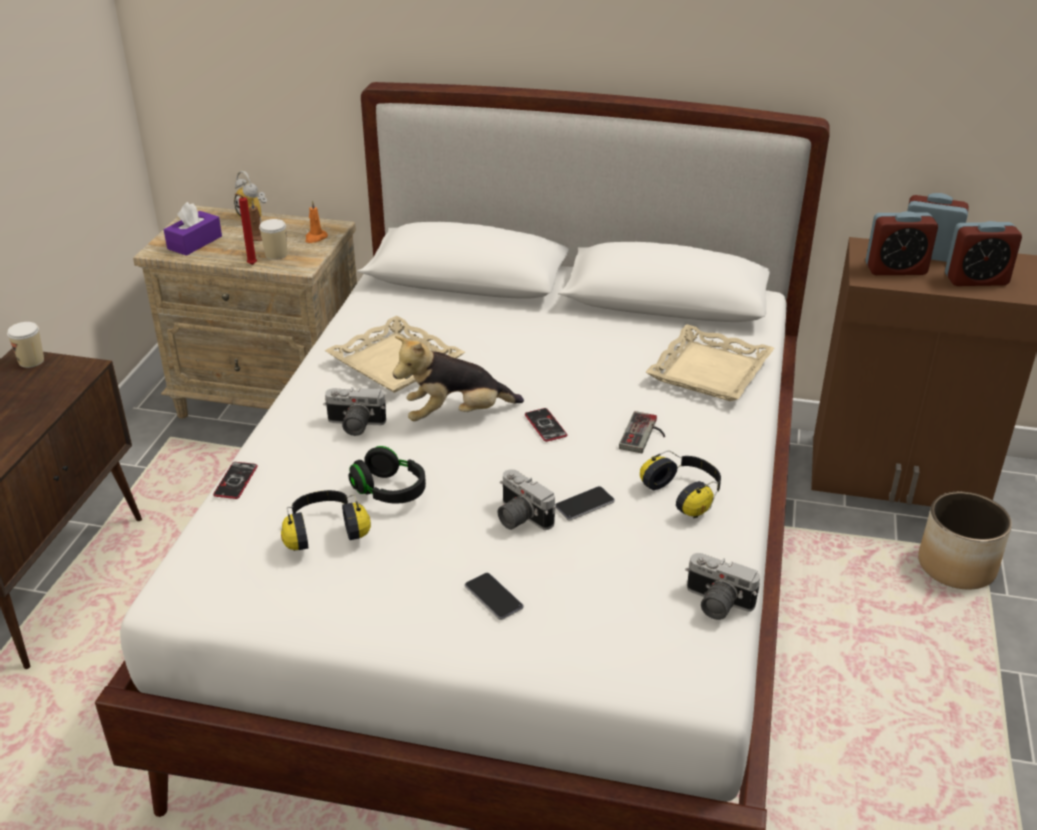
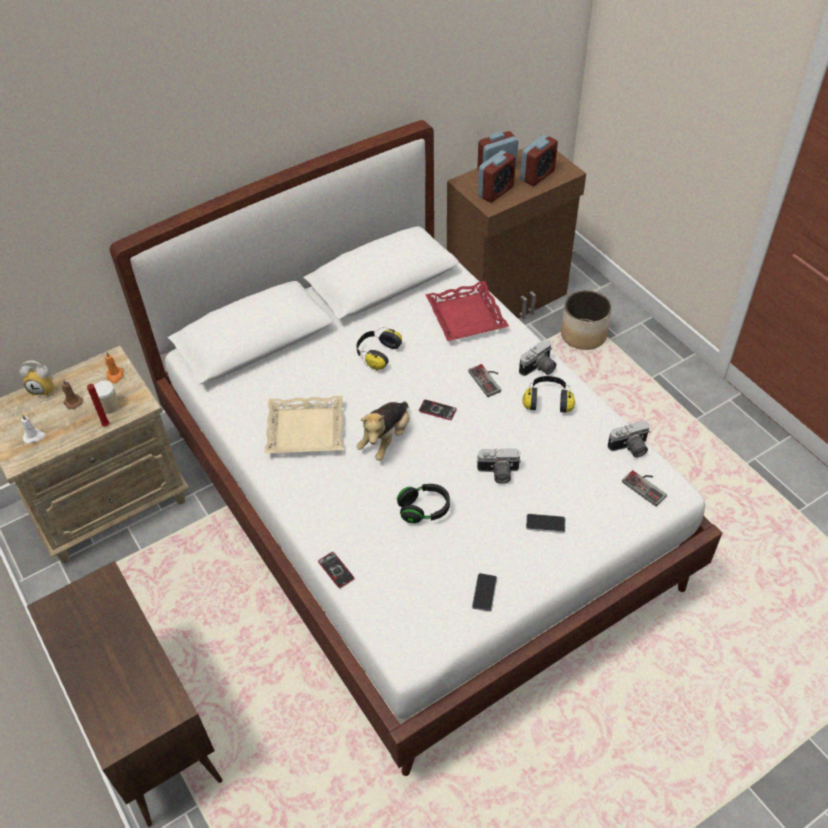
camera: 45 degrees left, 15 degrees up
cup [7,322,44,368] -> none
purple tissue box [164,202,222,256] -> white candle [21,414,46,444]
headphones [281,490,371,551] -> headphones moved to [357,327,402,370]
camera [323,387,386,436] -> camera moved to [519,340,557,376]
phone [555,486,615,521] -> phone moved to [472,573,497,612]
beige tray [646,324,774,401] -> red tray [425,281,509,341]
none -> game controller [622,470,667,506]

